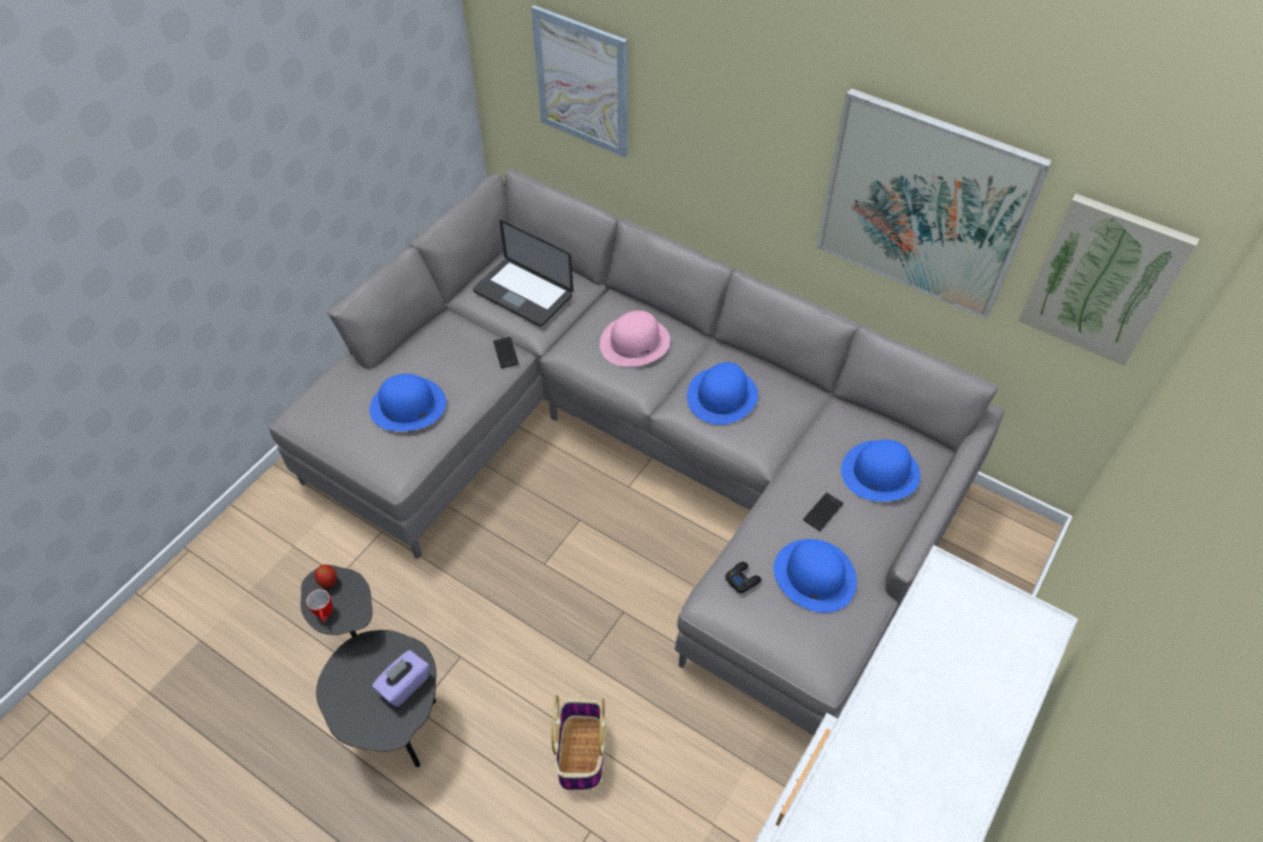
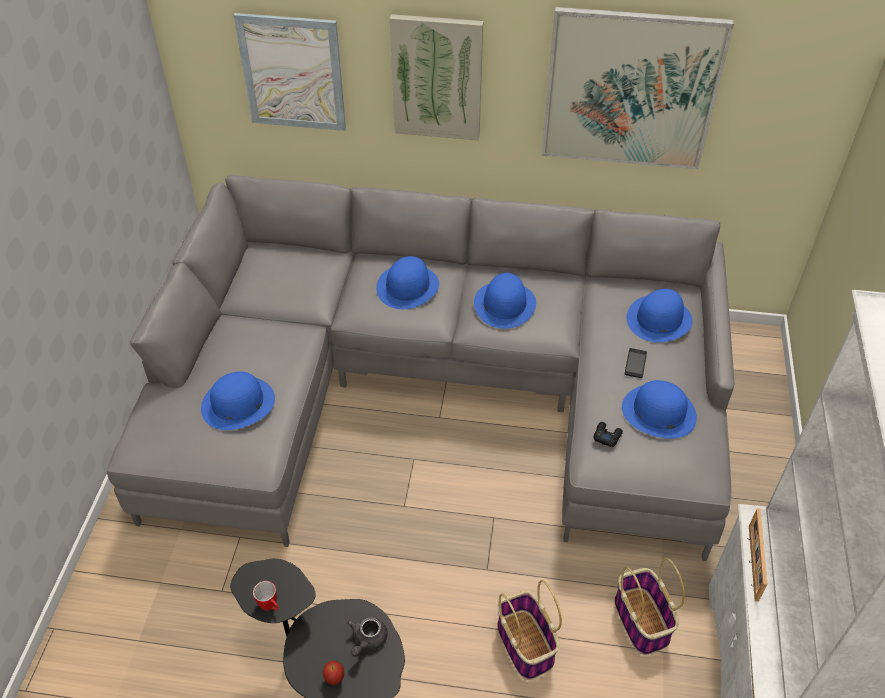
camera: 25 degrees left, 5 degrees down
apple [314,564,337,588] -> apple moved to [323,661,344,685]
purple tissue box [372,650,430,707] -> grey teapot [347,617,387,657]
laptop [473,220,573,327] -> none
phone [493,337,519,368] -> none
pink hat [600,310,670,367] -> blue hat [376,256,439,309]
picture [1018,194,1199,366] -> picture moved to [390,14,483,140]
none -> basket [614,558,685,655]

